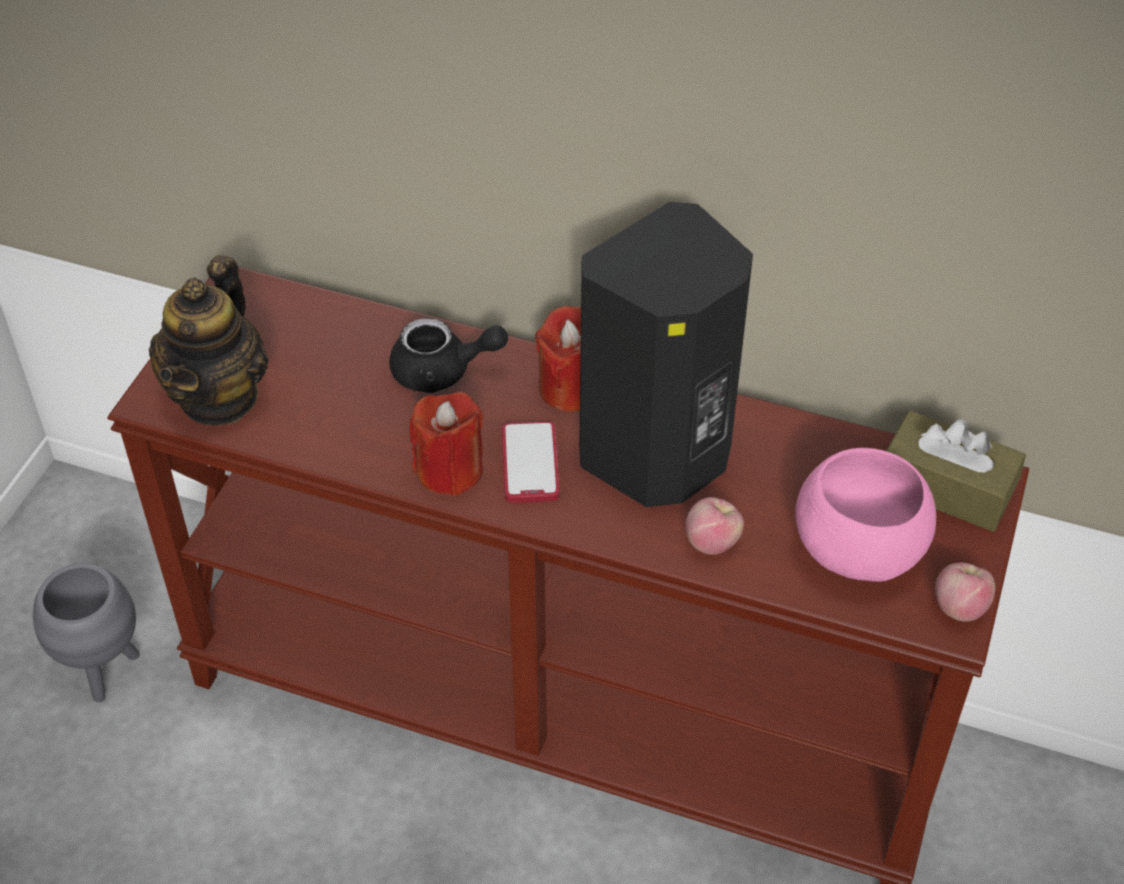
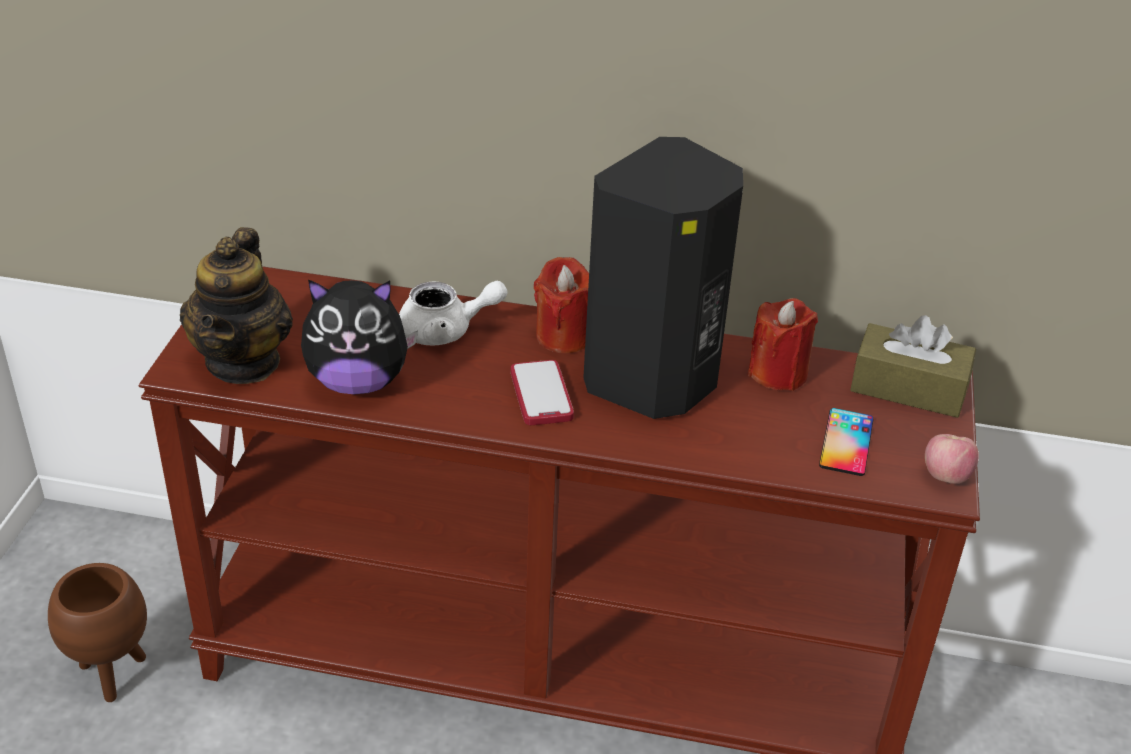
camera: 10 degrees left, 10 degrees down
grey planter [33,563,139,702] -> brown planter [48,563,147,702]
black teapot [389,318,508,393] -> white teapot [399,281,508,346]
red candle [409,392,483,496] -> red candle moved to [748,298,818,391]
apple [685,497,744,555] -> none
pink bowl [795,448,936,582] -> phone [819,408,874,476]
none -> plush toy [301,279,418,394]

